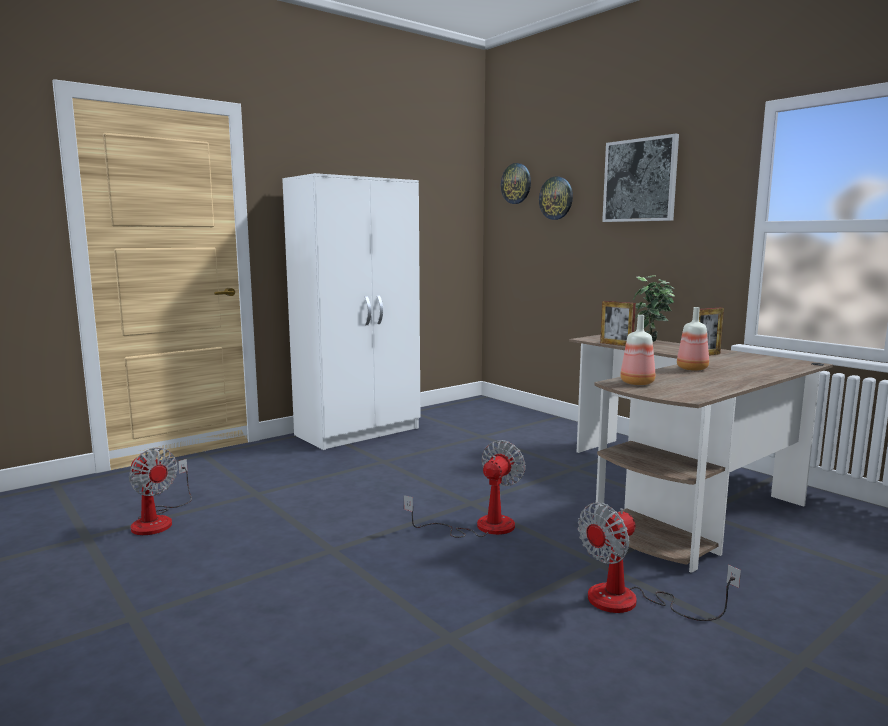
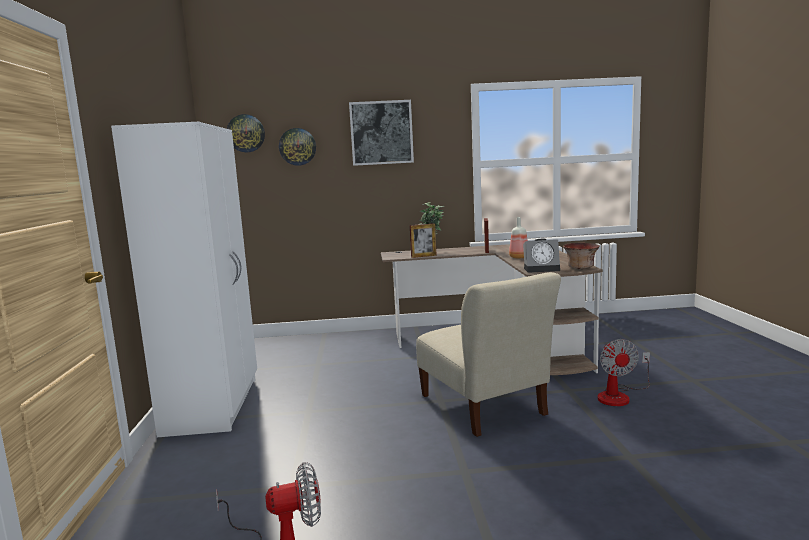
camera: 55 degrees left, 0 degrees up
fan [404,440,526,538] -> beige chair [416,272,561,437]
bottle [620,315,655,385] -> alarm clock [523,239,560,273]
none -> bowl [563,243,600,269]

